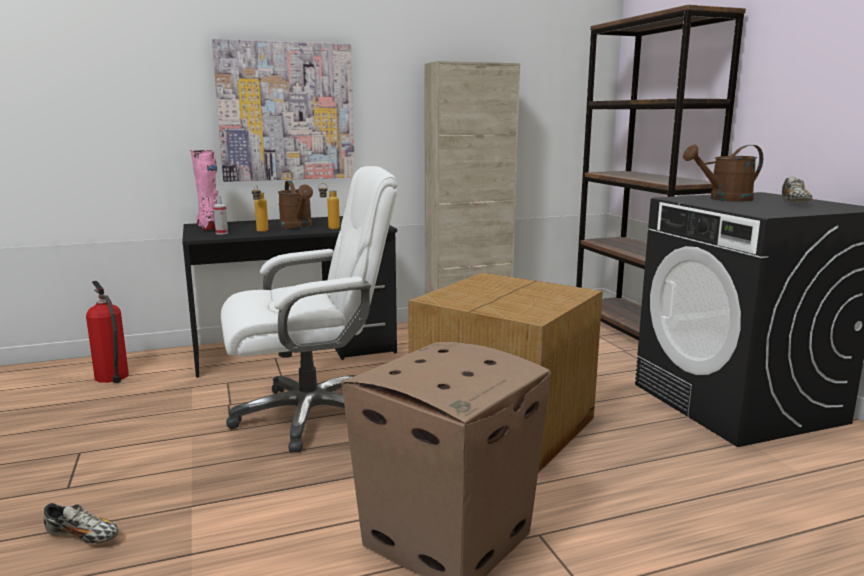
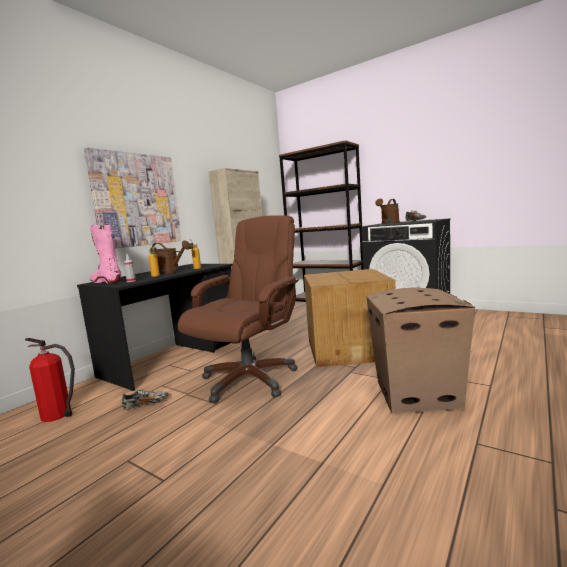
camera: 35 degrees left, 5 degrees down
shoe [44,503,119,544] -> shoe moved to [121,389,168,410]
white office chair [221,166,398,452] -> brown office chair [178,216,299,403]

